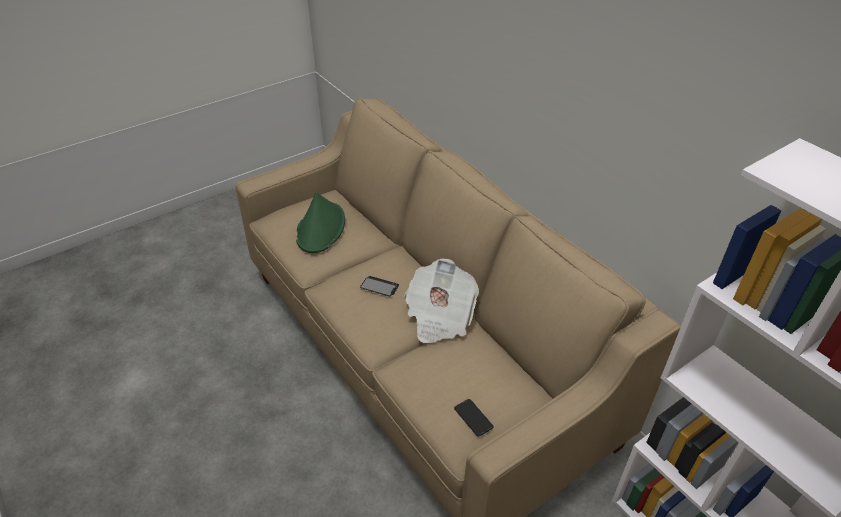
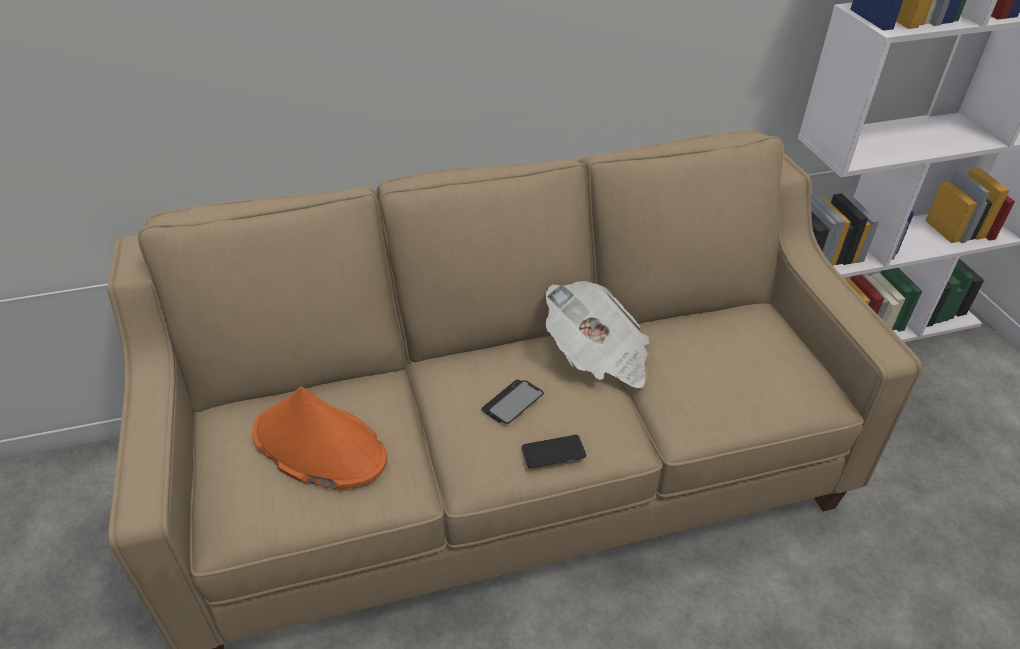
camera: 70 degrees left, 0 degrees up
green hat [296,192,345,253] -> orange hat [252,387,387,489]
phone [454,399,493,437] -> phone moved to [522,435,586,468]

